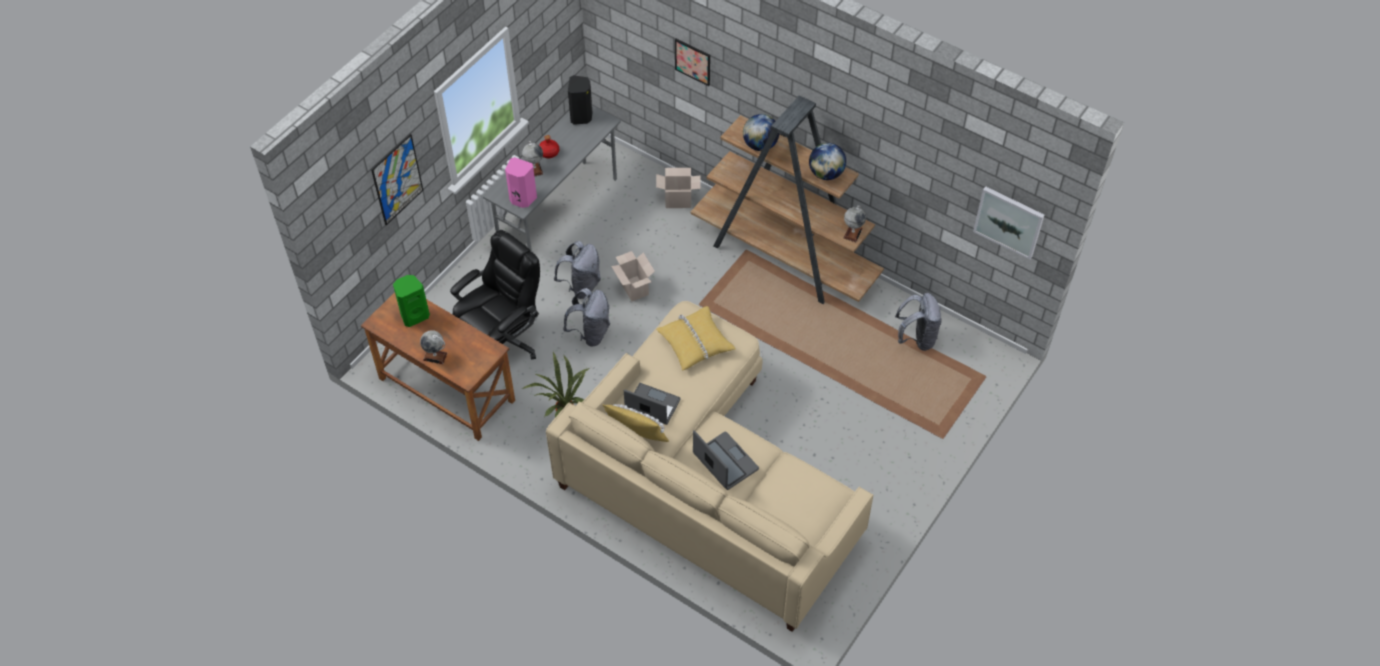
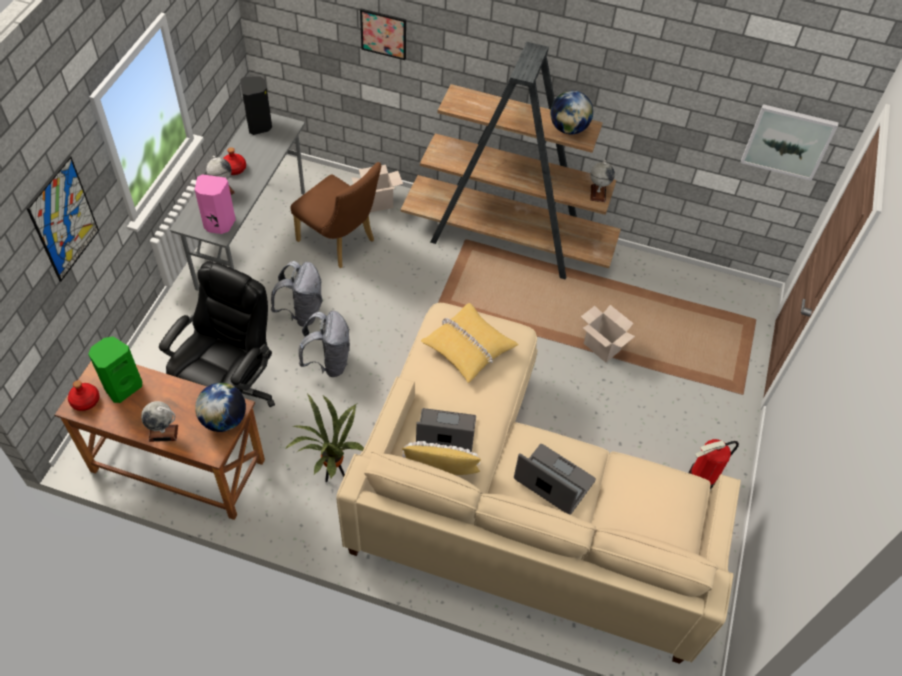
camera: 20 degrees left, 0 degrees up
cardboard box [611,251,655,301] -> cardboard box moved to [581,305,635,362]
globe [743,114,779,151] -> globe moved to [195,383,246,432]
grey backpack [895,293,942,351] -> none
none -> red bottle [68,380,100,411]
none -> brown chair [290,162,381,268]
none -> fire extinguisher [689,439,739,489]

